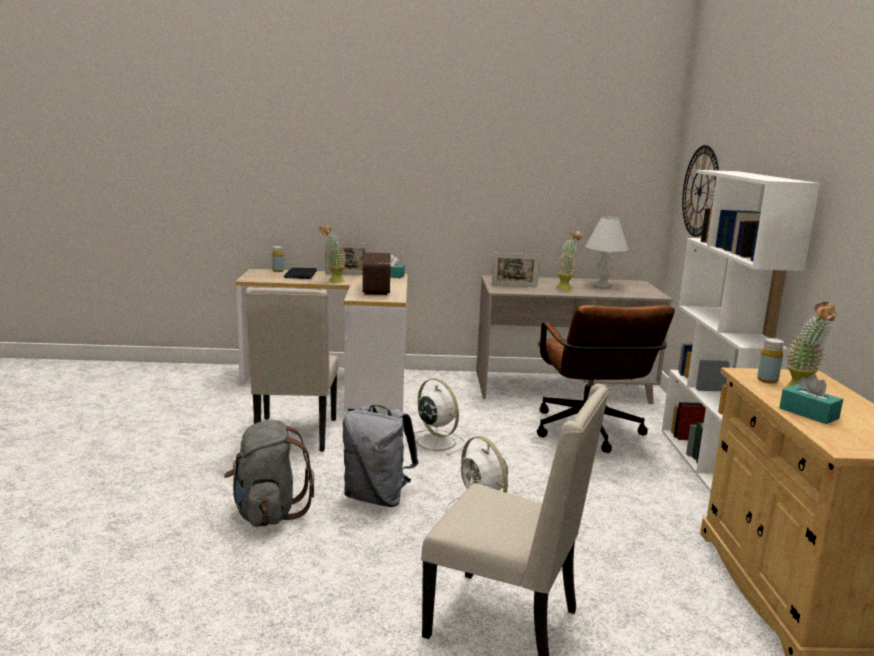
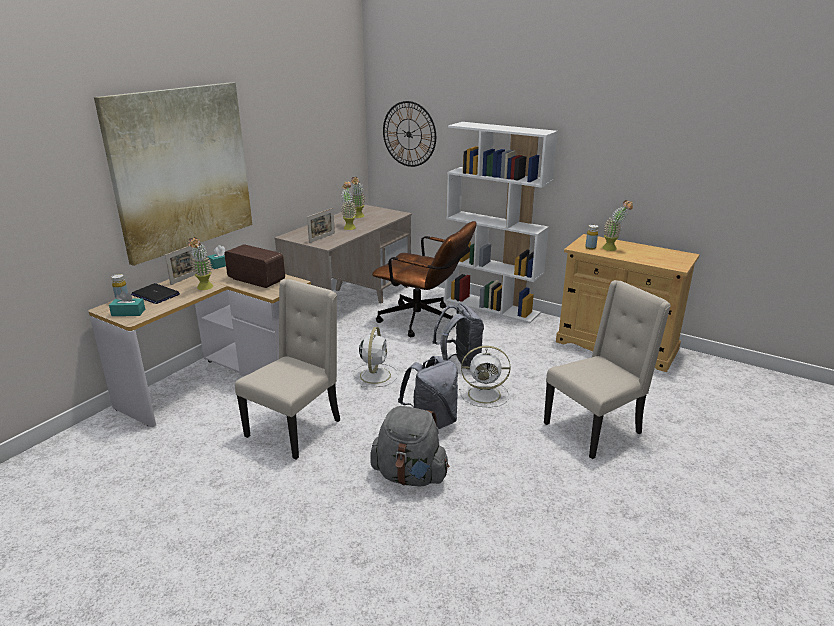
camera: 55 degrees left, 10 degrees up
beige chair [245,287,338,452] -> beige chair turned 90 degrees counterclockwise [235,279,340,460]
white fan [405,378,465,456] -> white fan turned 105 degrees clockwise [354,327,398,388]
white table lamp [585,216,629,288] -> potted plant [351,177,365,218]
turquoise tissue box [779,375,843,424] -> turquoise tissue box moved to [109,291,145,316]
none -> picture [94,82,252,266]
none -> grey backpack [433,303,484,367]

